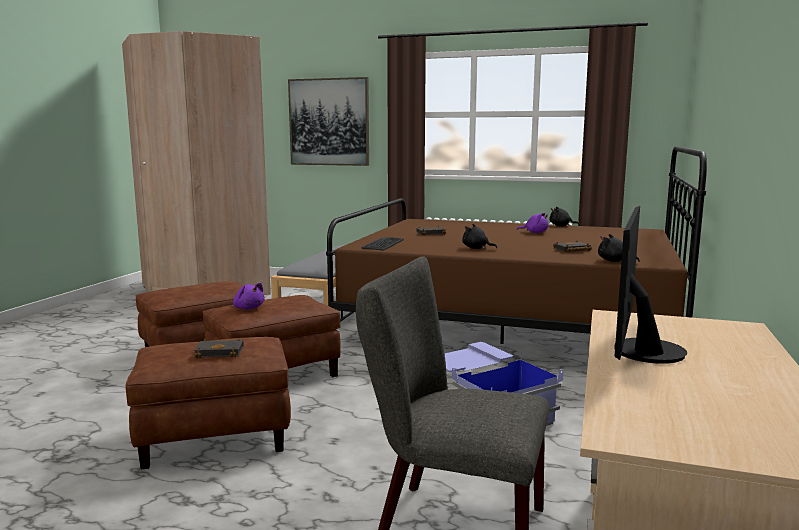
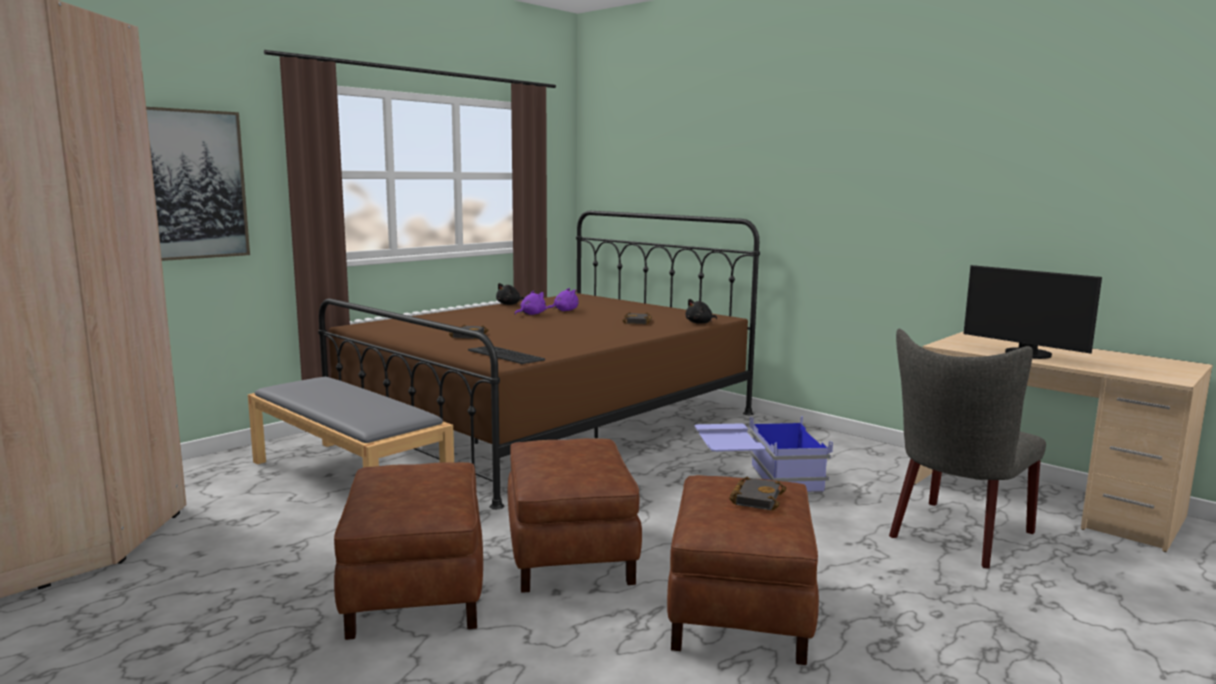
camera: 65 degrees left, 0 degrees up
purple plush toy [233,283,265,310] -> purple plush toy moved to [545,288,579,311]
black plush toy [462,224,497,249] -> none

